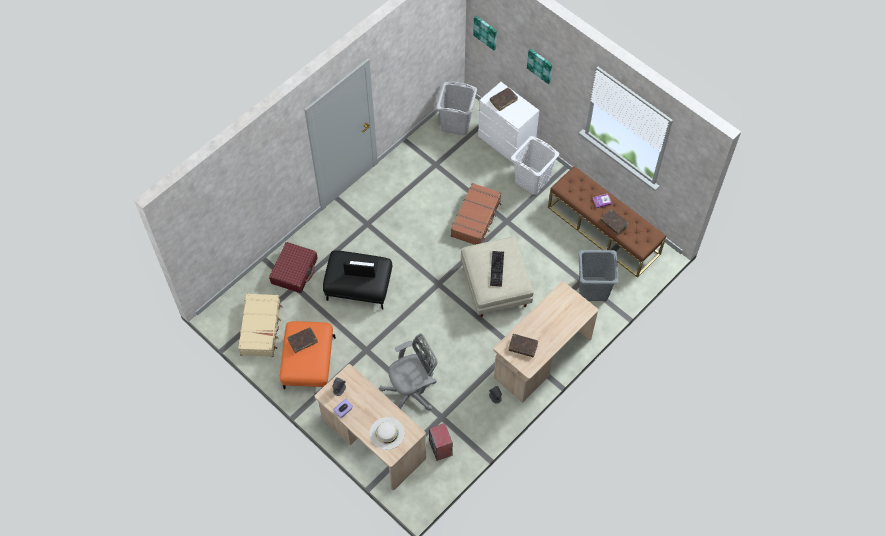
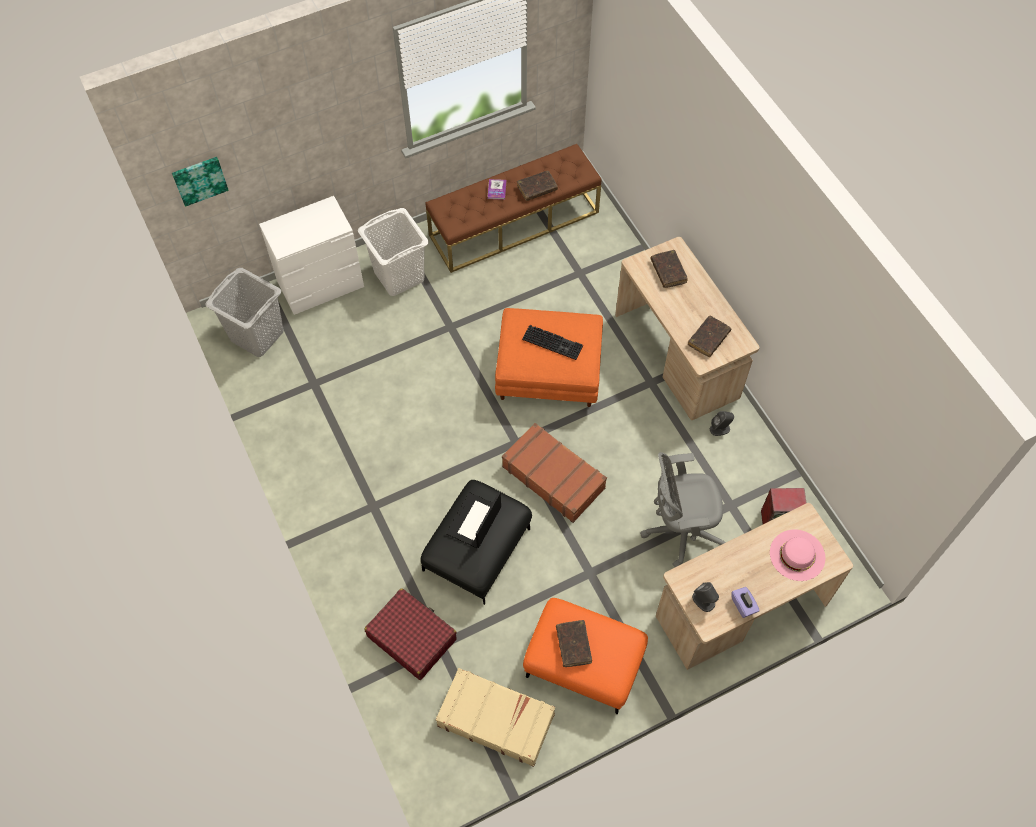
camera: 70 degrees left, 0 degrees up
white hat [369,417,405,450] -> pink hat [770,529,825,581]
grey office chair [379,333,438,411] -> grey office chair turned 90 degrees counterclockwise [640,452,726,567]
brown suitcase [451,183,501,245] -> brown suitcase moved to [502,423,607,523]
beige ottoman [461,237,533,317] -> orange ottoman [495,308,603,407]
brown book [490,88,518,111] -> brown book moved to [651,250,688,288]
picture [527,48,552,84] -> none
grey laundry basket [578,250,618,301] -> none

